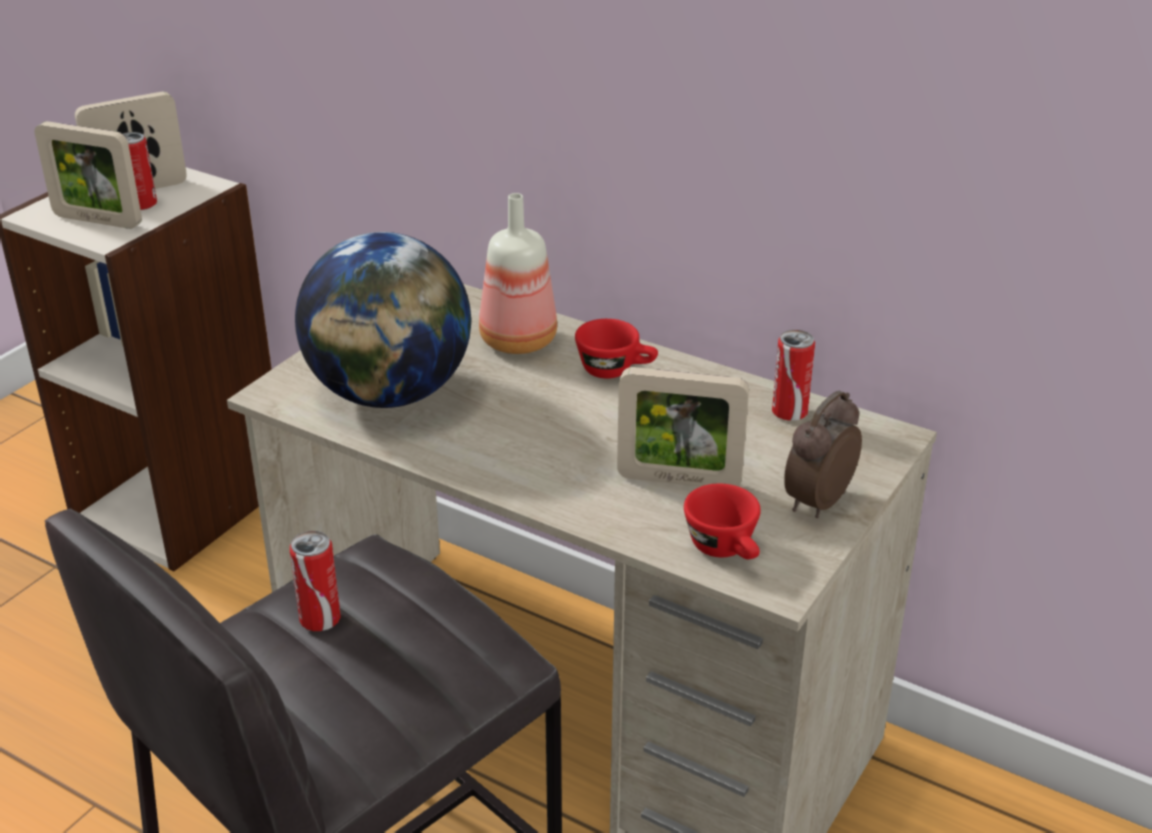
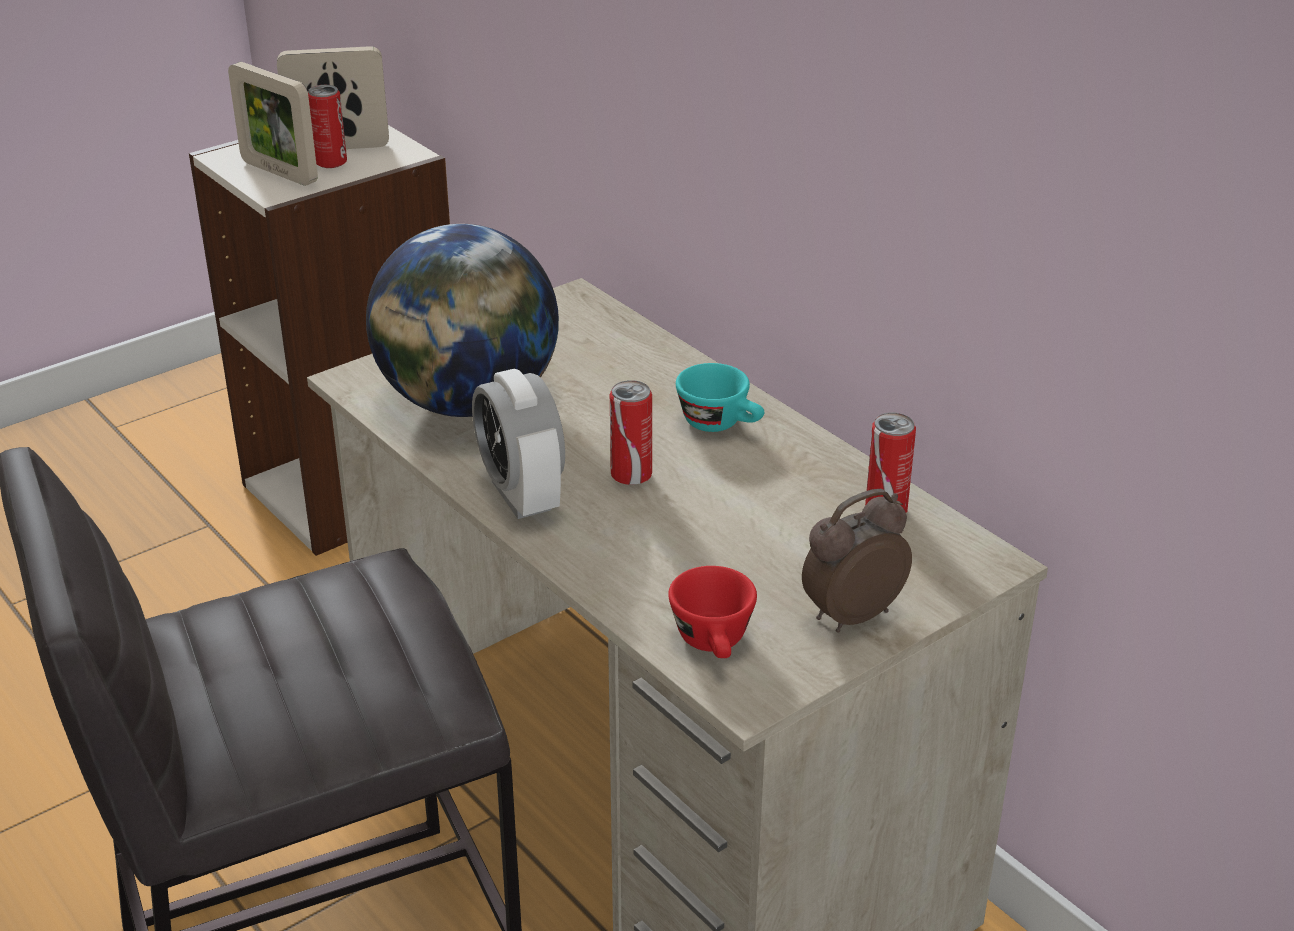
camera: 20 degrees right, 0 degrees up
can [290,531,341,631] -> can moved to [610,380,652,485]
bottle [479,193,557,354] -> none
red cup [575,319,658,378] -> turquoise cup [676,363,764,432]
picture frame [617,367,749,487] -> none
none -> alarm clock [472,369,565,519]

